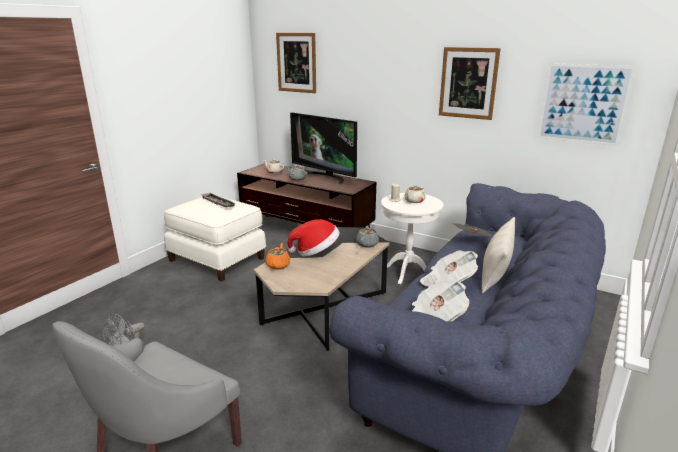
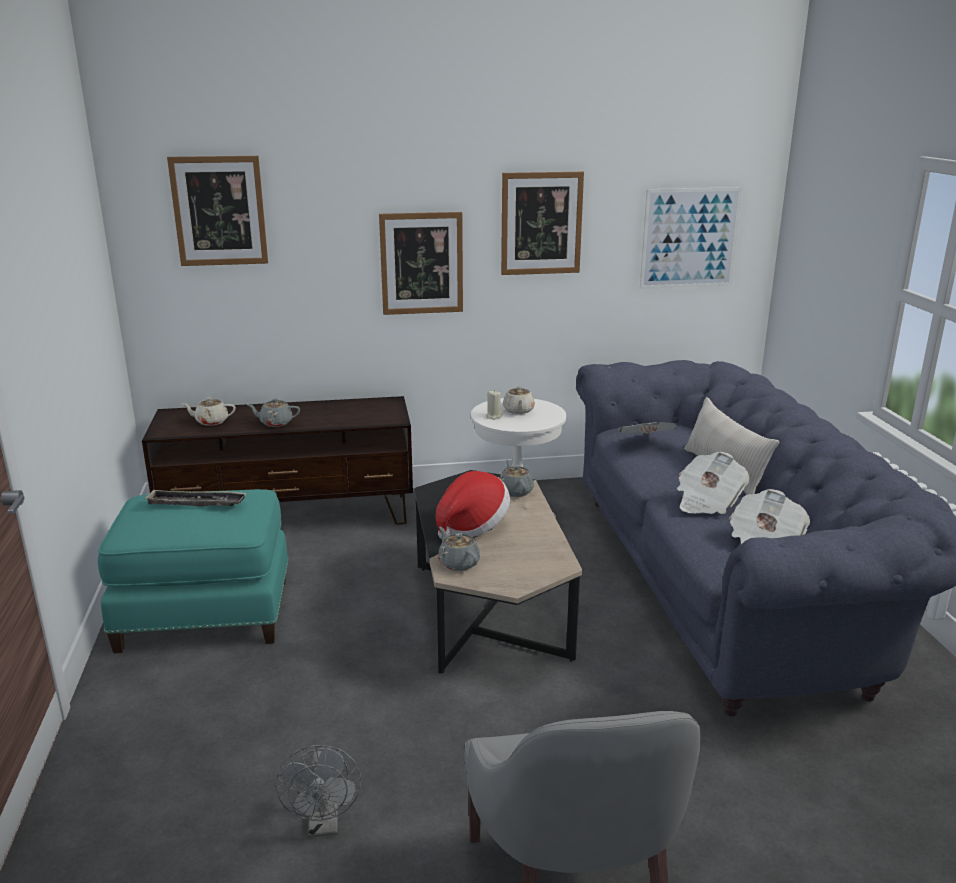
camera: 40 degrees left, 0 degrees up
white ottoman [164,197,266,282] -> turquoise ottoman [98,489,289,653]
orange teapot [265,243,290,270] -> grey teapot [438,527,480,571]
television [290,112,357,184] -> none
none -> picture [379,212,463,315]

